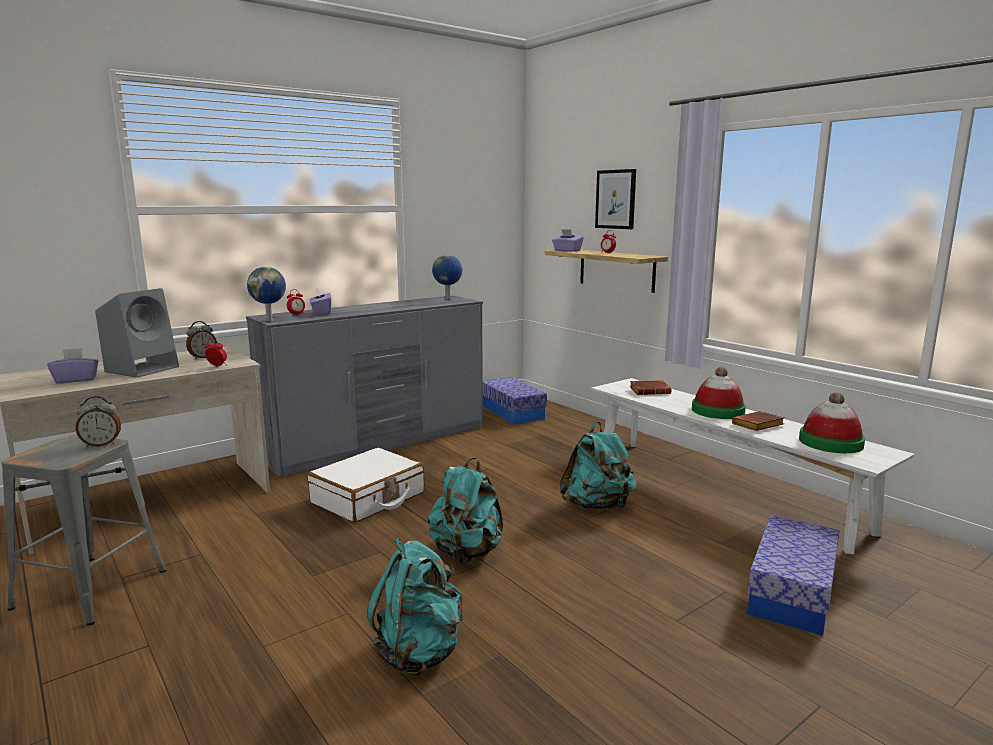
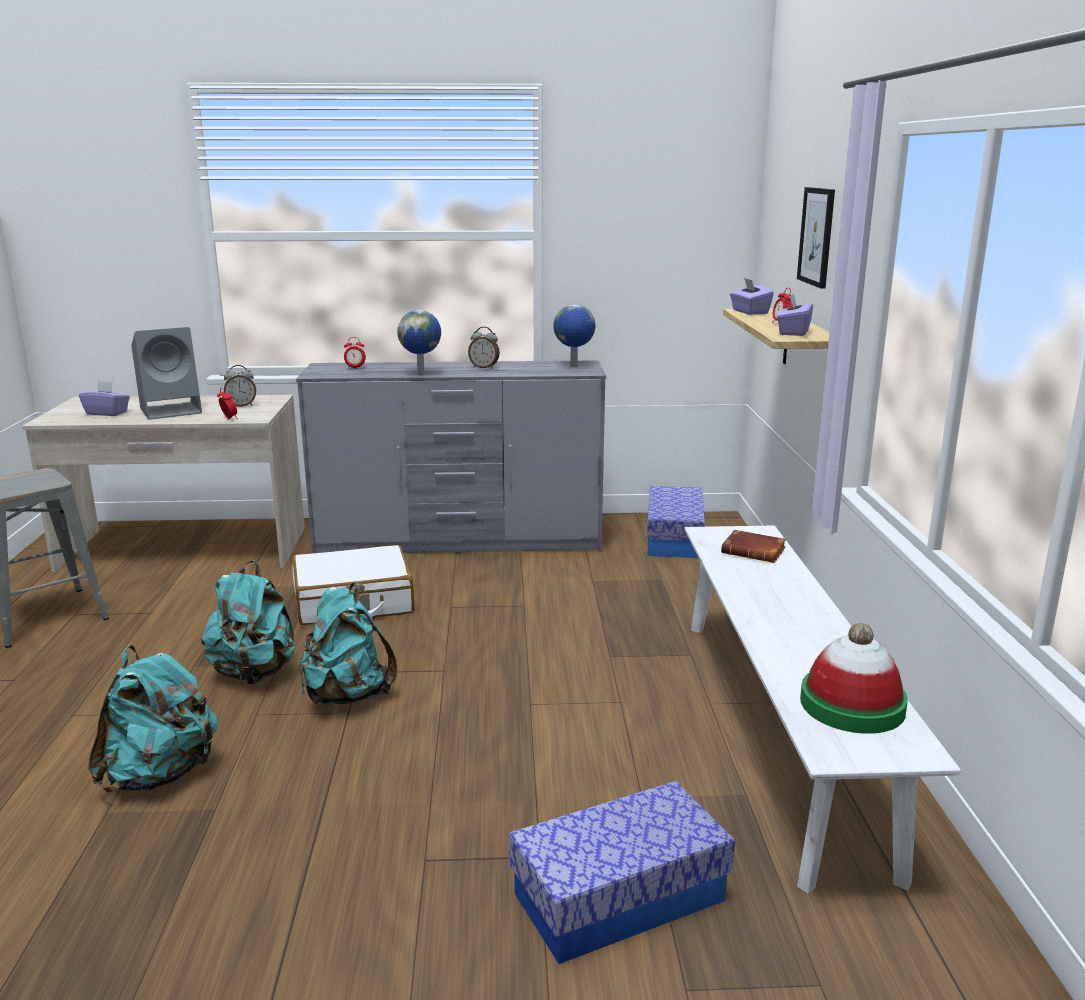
camera: 35 degrees right, 5 degrees up
alarm clock [76,396,121,447] -> alarm clock moved to [468,327,500,369]
globe [247,267,286,321] -> globe moved to [397,310,441,375]
purple tissue box [310,288,331,315] -> purple tissue box moved to [777,293,813,336]
turquoise backpack [560,421,637,510] -> turquoise backpack moved to [201,560,295,684]
hat [692,367,746,419] -> none
brown book [732,411,785,431] -> none

